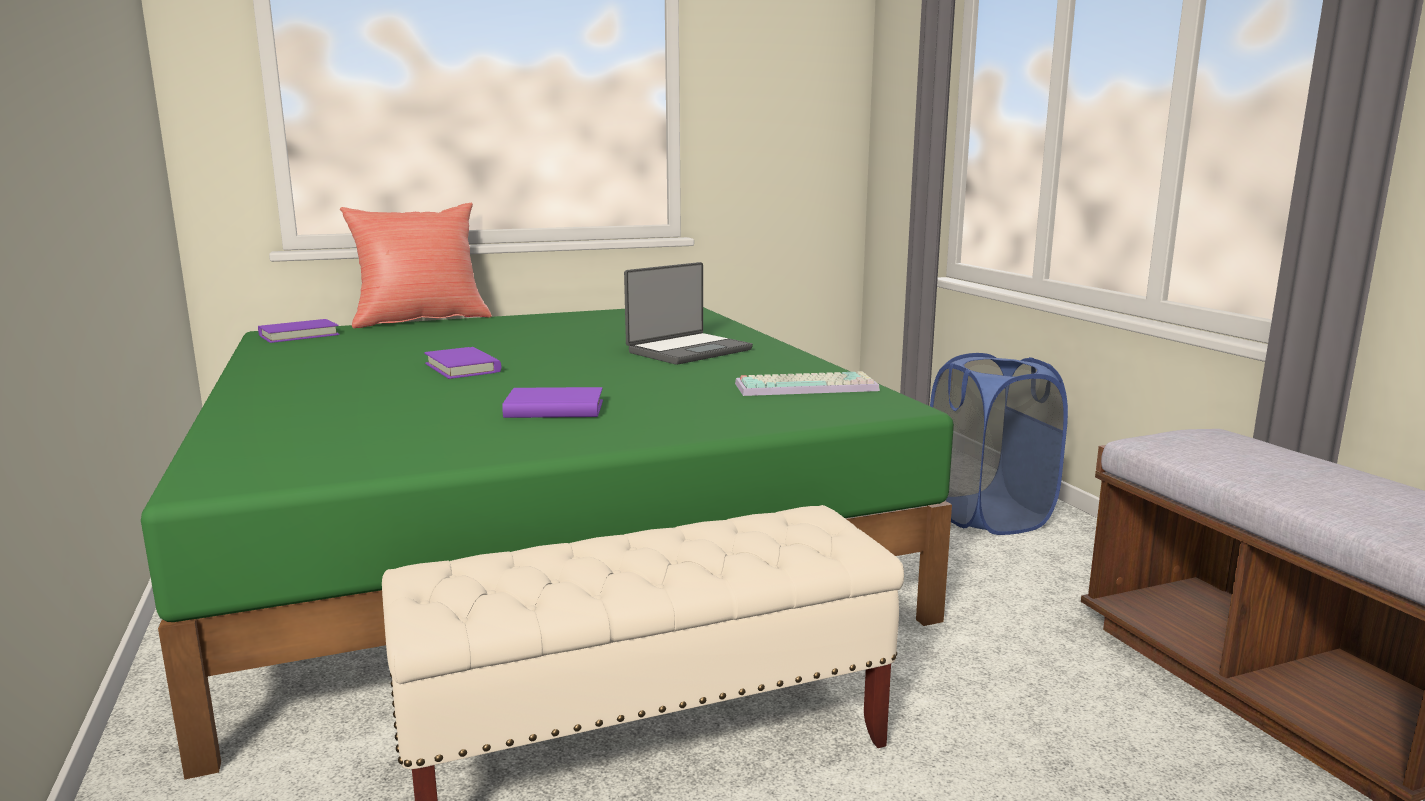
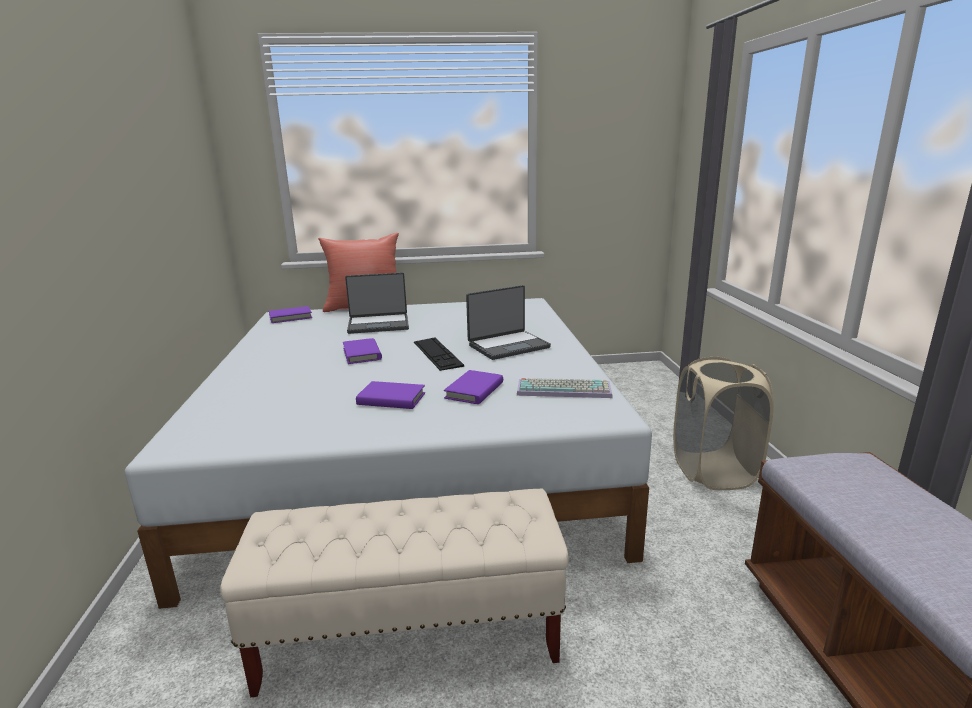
camera: 15 degrees right, 5 degrees up
green bed [141,307,954,780] -> white bed [125,298,652,609]
blue laundry basket [930,353,1068,535] -> beige laundry basket [673,357,774,490]
none -> laptop [345,272,409,334]
none -> keyboard [414,337,464,371]
none -> purple book [444,370,503,404]

